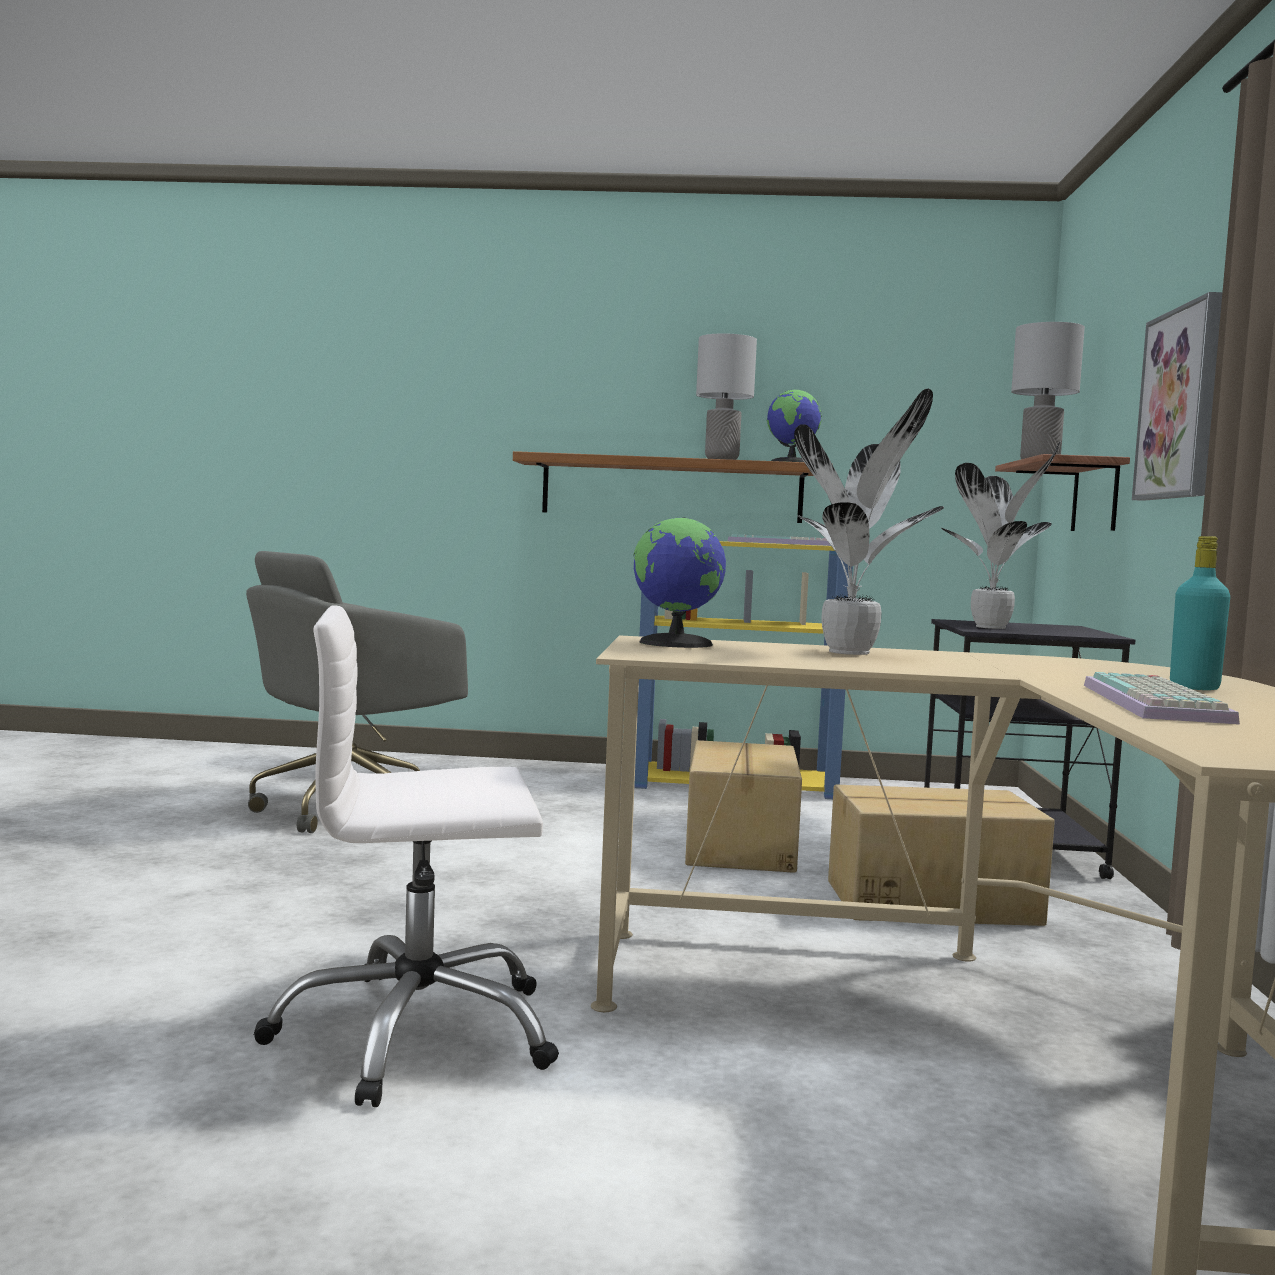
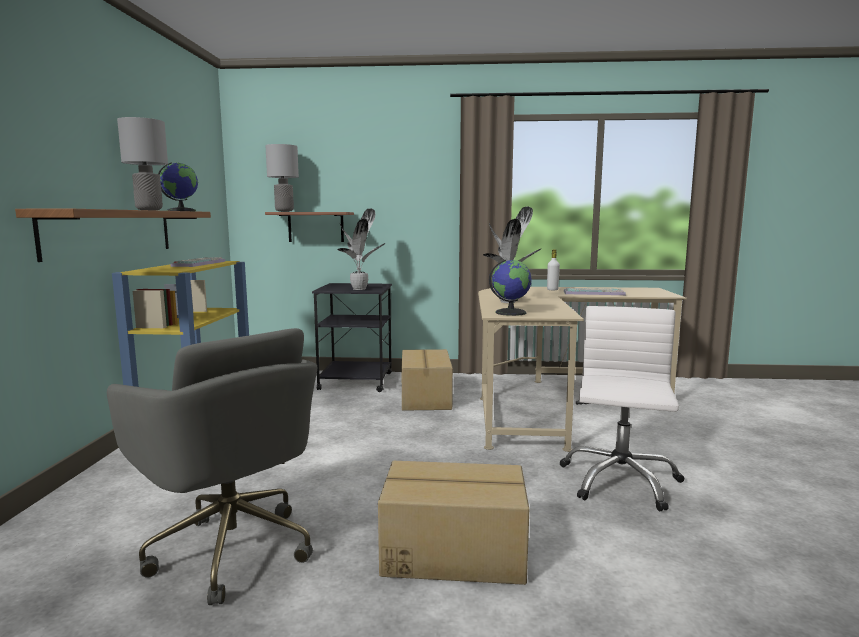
camera: 90 degrees left, 5 degrees up
white office chair [254,606,559,1107] -> white office chair turned 150 degrees counterclockwise [559,306,685,511]
cardboard box [685,740,802,873] -> cardboard box moved to [378,461,529,585]
picture [1132,292,1222,501] -> none
turquoise bottle [1170,536,1230,690] -> white bottle [547,249,560,290]

